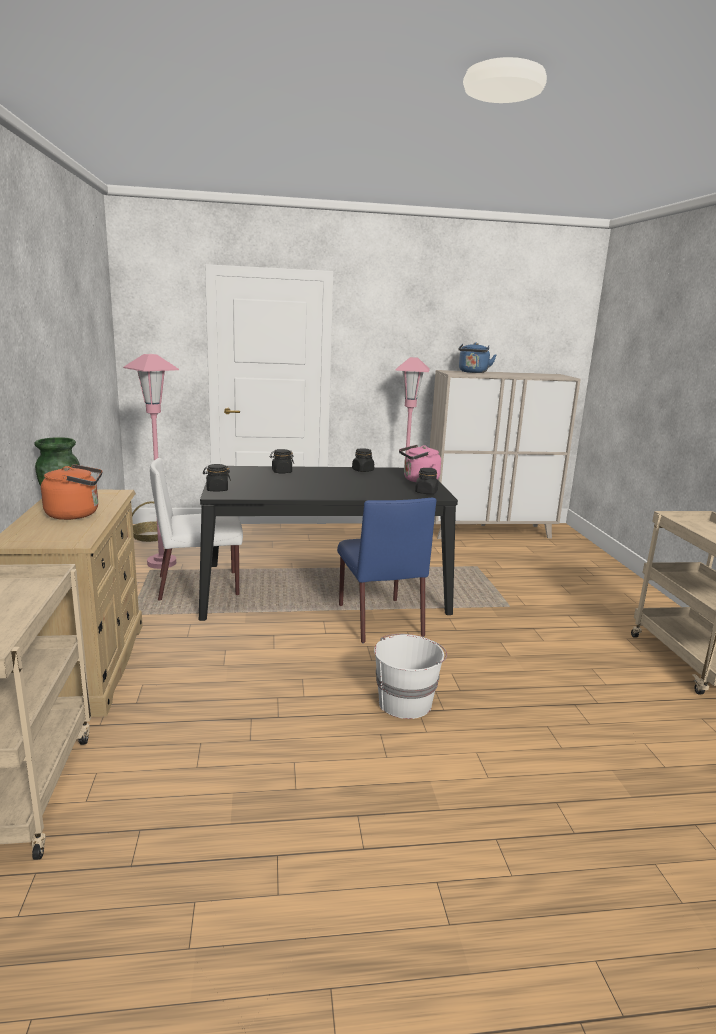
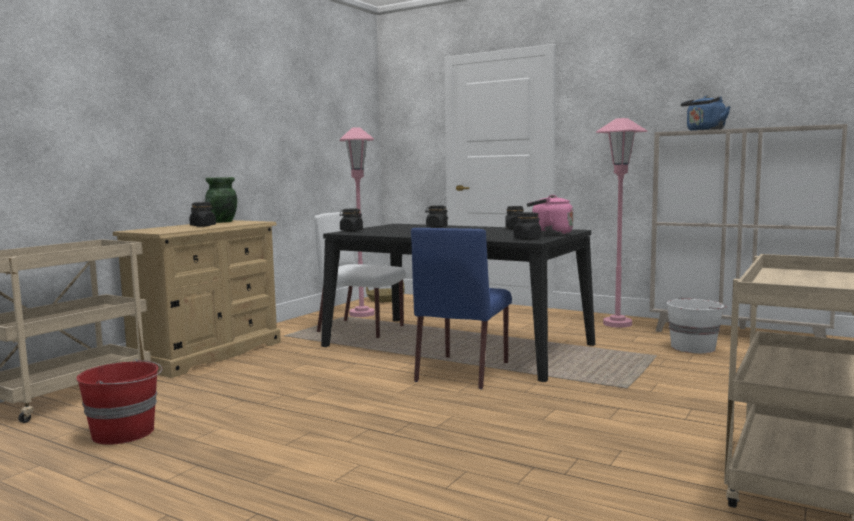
camera: 40 degrees right, 10 degrees down
orange kettle [41,464,103,520] -> black jar [189,202,216,227]
white bucket [374,634,447,719] -> white bucket moved to [667,297,727,353]
none -> red bucket [76,359,162,445]

